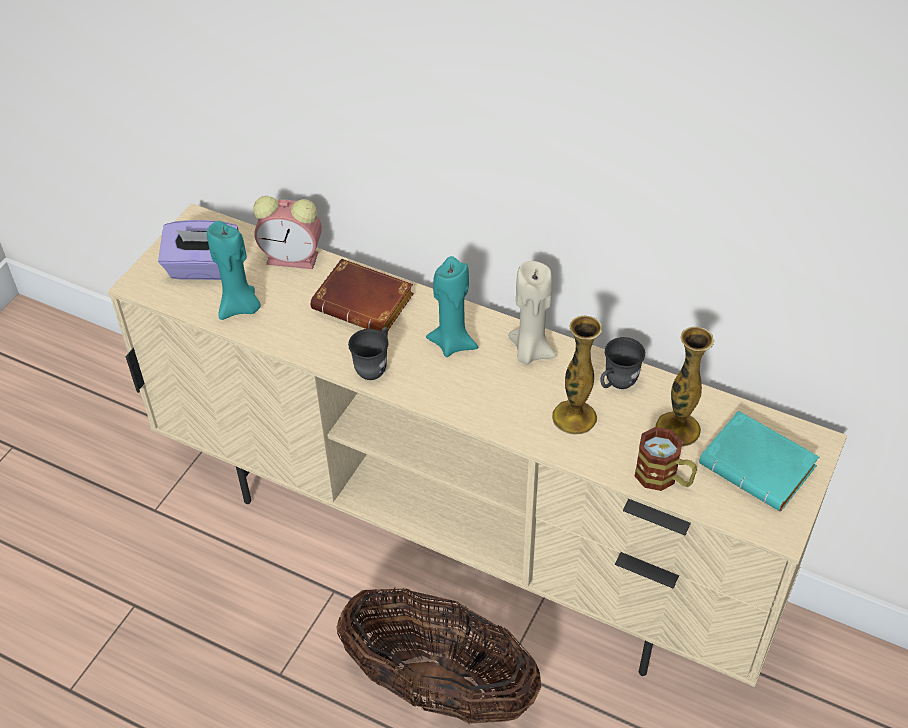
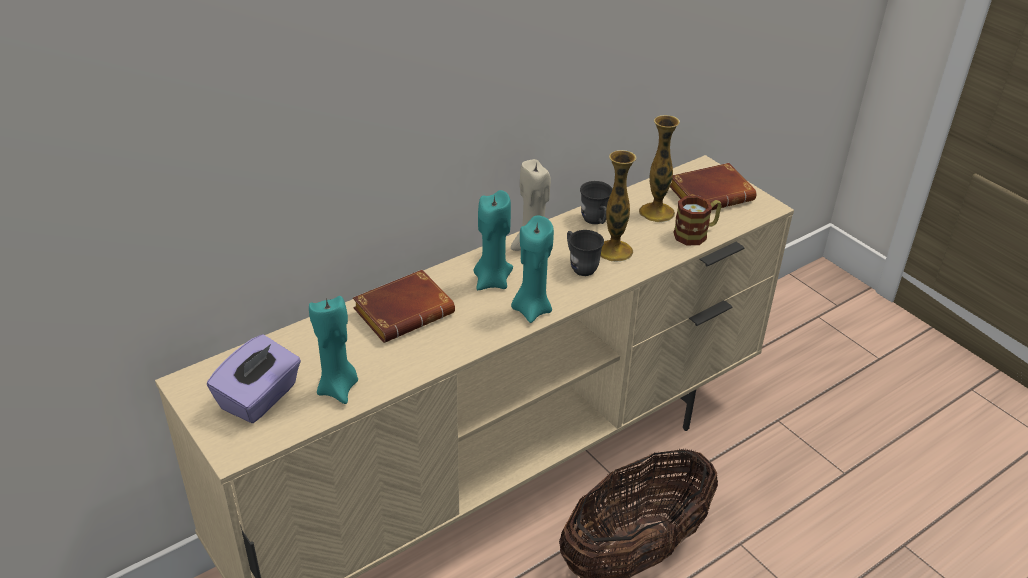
camera: 65 degrees left, 10 degrees down
alarm clock [253,196,322,269] -> none
grey mug [348,327,389,380] -> grey mug moved to [567,230,604,276]
turquoise book [699,411,819,511] -> brown book [670,163,756,210]
none -> turquoise candle [511,215,554,323]

